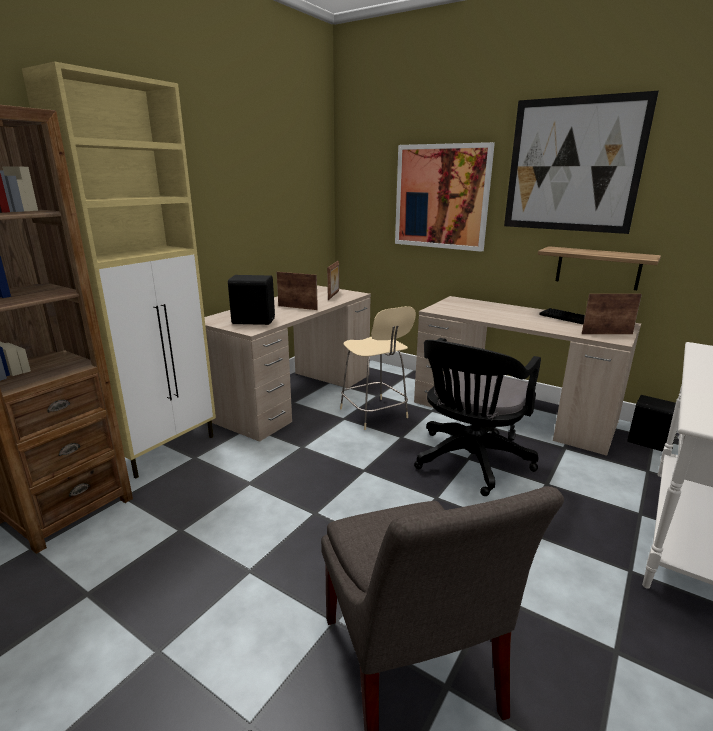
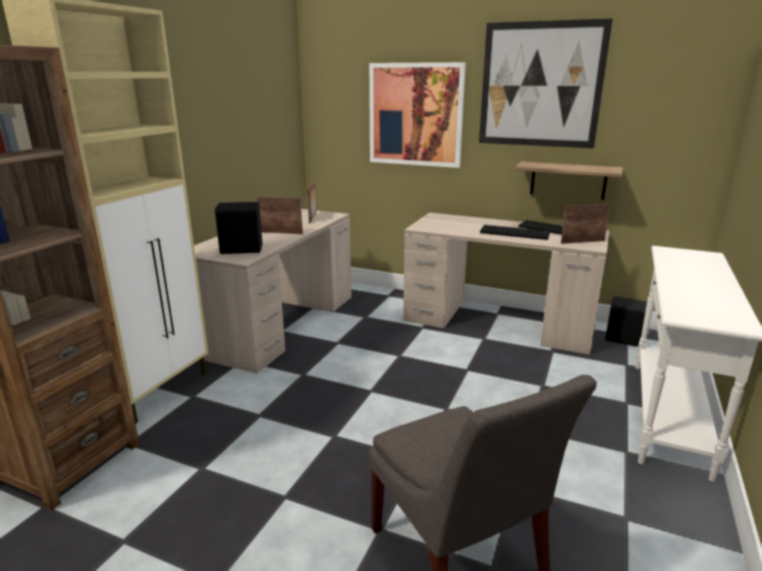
camera: 10 degrees left, 0 degrees up
beige stool [340,306,416,430] -> none
black office chair [414,338,541,496] -> none
none -> keyboard [480,225,550,240]

